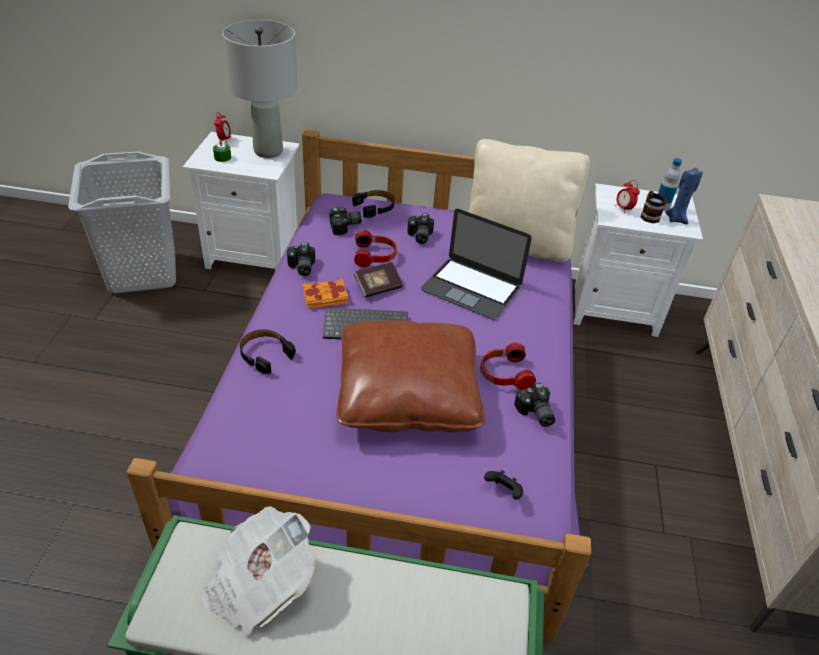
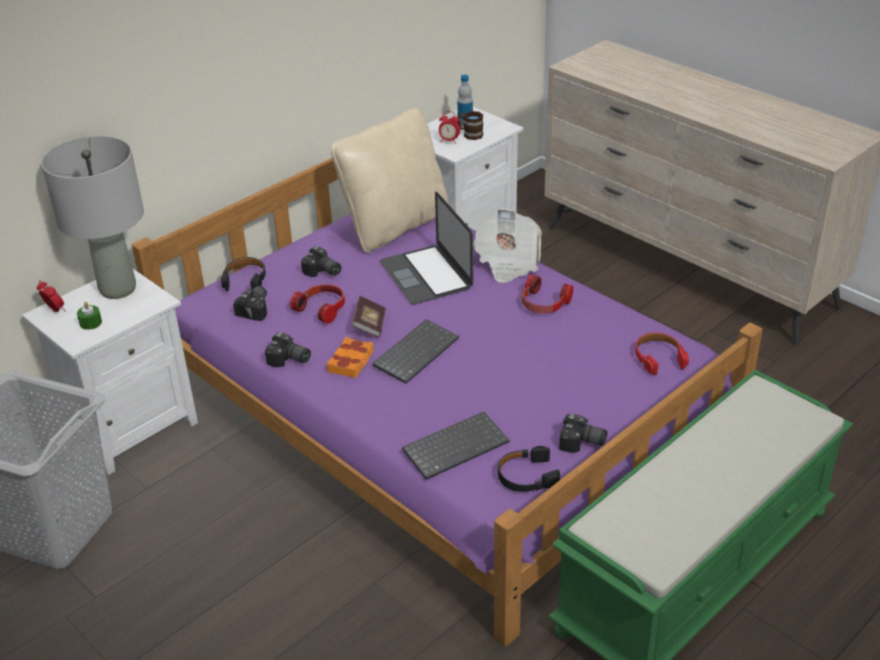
camera: 50 degrees left, 5 degrees down
newspaper [200,506,315,635] -> newspaper moved to [473,208,542,283]
black headphones [240,330,296,374] -> black headphones moved to [498,446,560,492]
brown pillow [337,320,485,432] -> none
laptop [421,209,531,320] -> laptop turned 90 degrees clockwise [380,192,473,304]
black game controller [484,470,523,500] -> red headphones [635,332,689,375]
camera [514,383,555,427] -> camera moved to [559,414,607,453]
blue candle [665,168,703,224] -> none
none -> keyboard [402,412,510,480]

